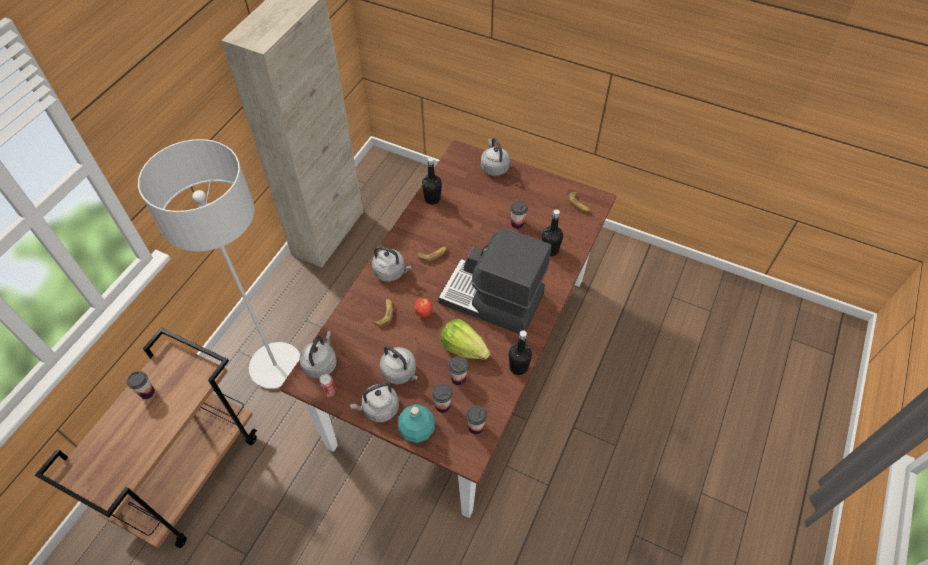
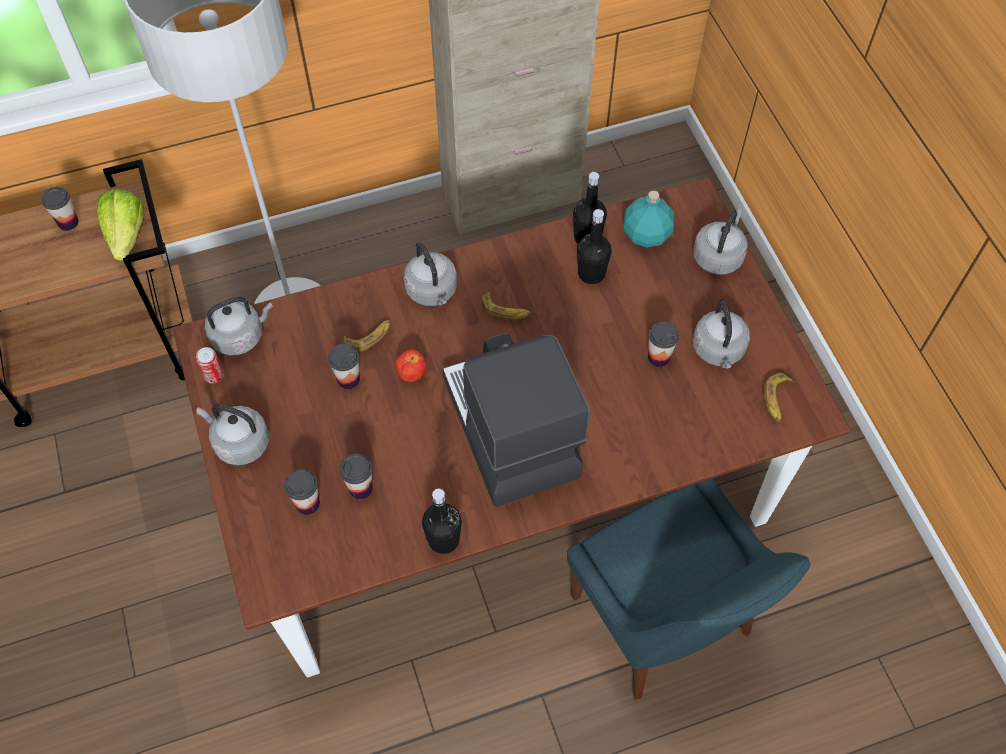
camera: 45 degrees right, 5 degrees up
grey kettle [380,345,418,384] -> grey kettle moved to [693,299,750,368]
turquoise bottle [398,404,435,443] -> turquoise bottle moved to [624,190,674,248]
lettuce [440,319,490,360] -> lettuce moved to [97,189,144,261]
cup [466,405,487,434] -> cup moved to [328,344,360,389]
black bottle [542,209,563,256] -> black bottle moved to [577,209,612,284]
none -> blue chair [567,478,810,700]

